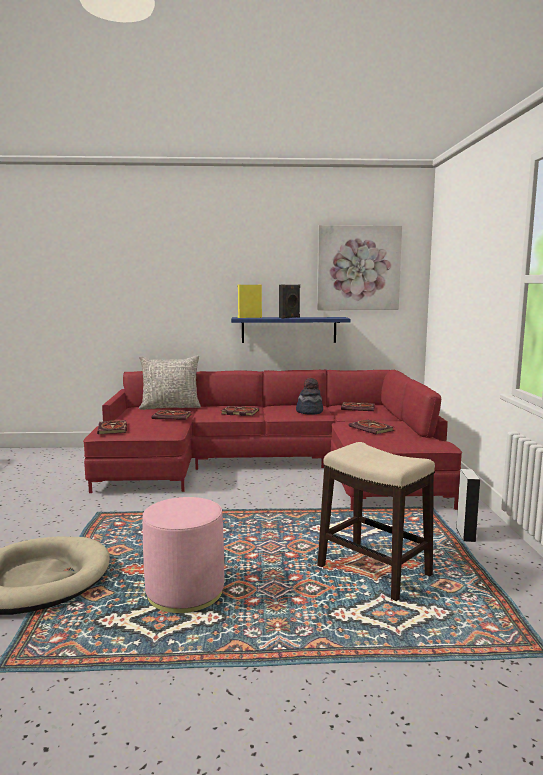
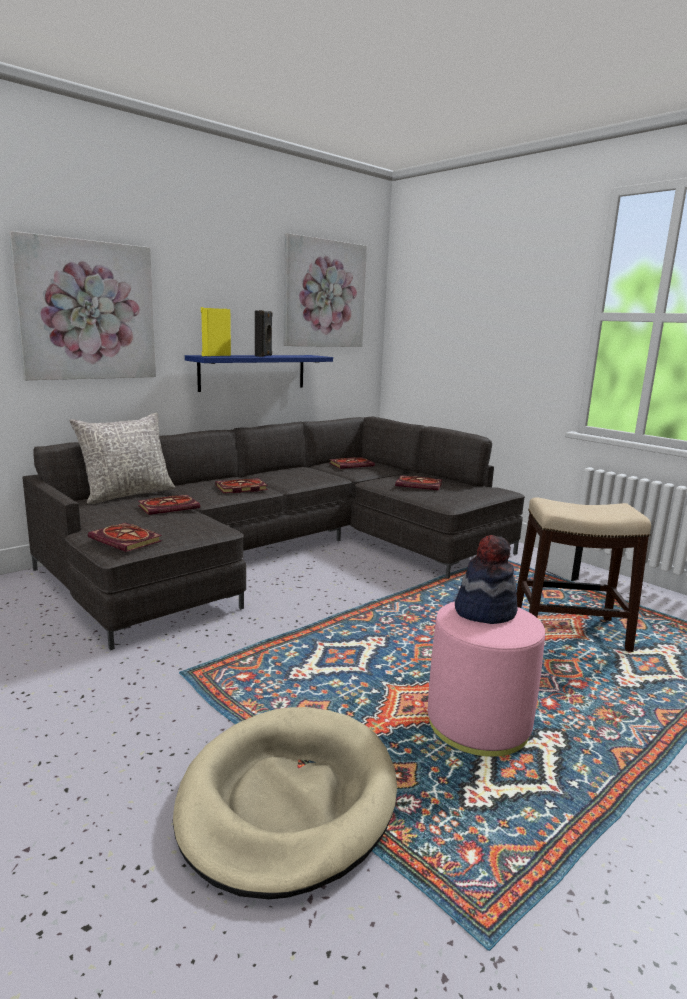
camera: 40 degrees left, 5 degrees up
red sofa [83,369,462,510] -> grey sofa [22,416,525,650]
hat [296,378,323,415] -> hat moved to [455,535,518,624]
none -> picture [9,231,156,380]

